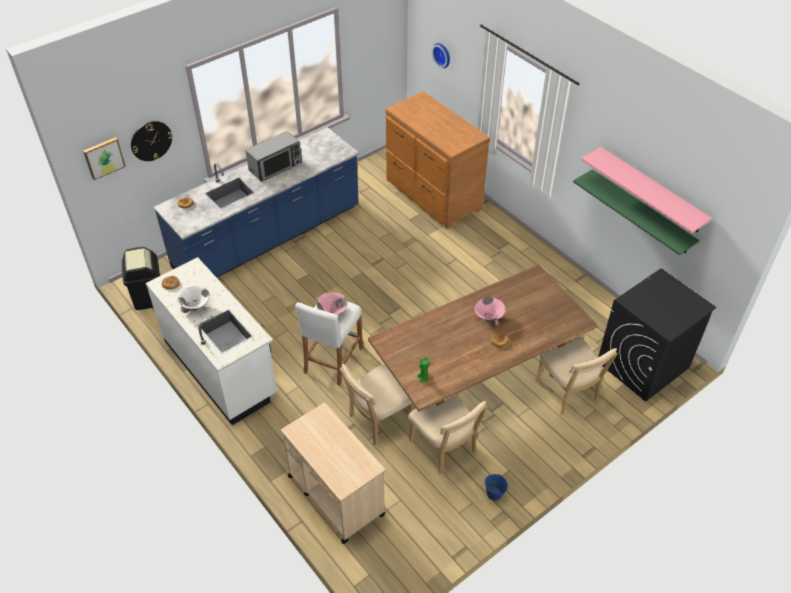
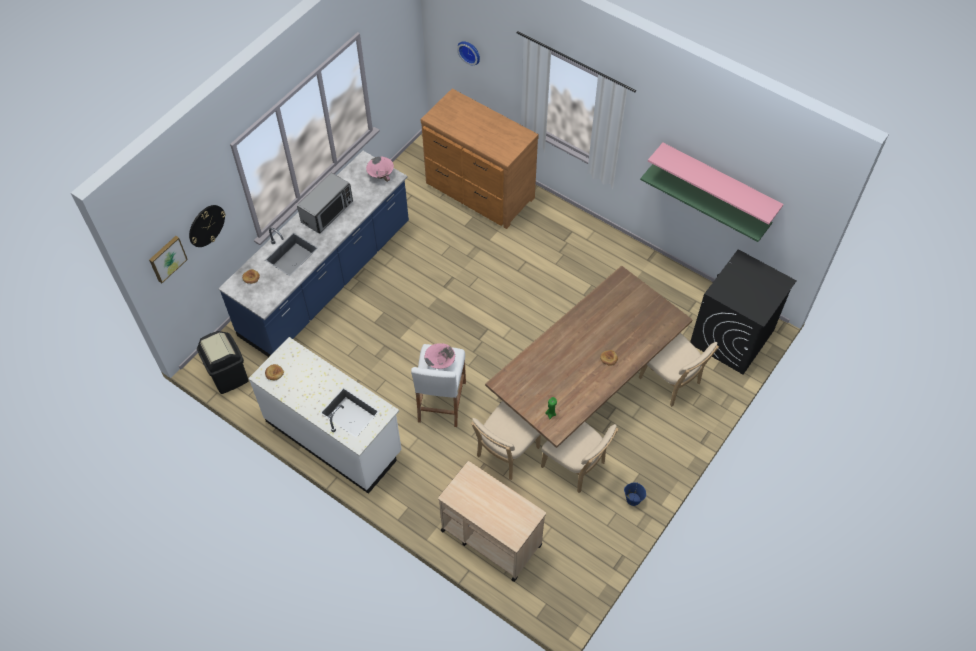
camera: 15 degrees left, 10 degrees up
white bowl [178,286,210,313] -> none
pink bowl [475,297,506,326] -> pink bowl moved to [366,157,394,182]

